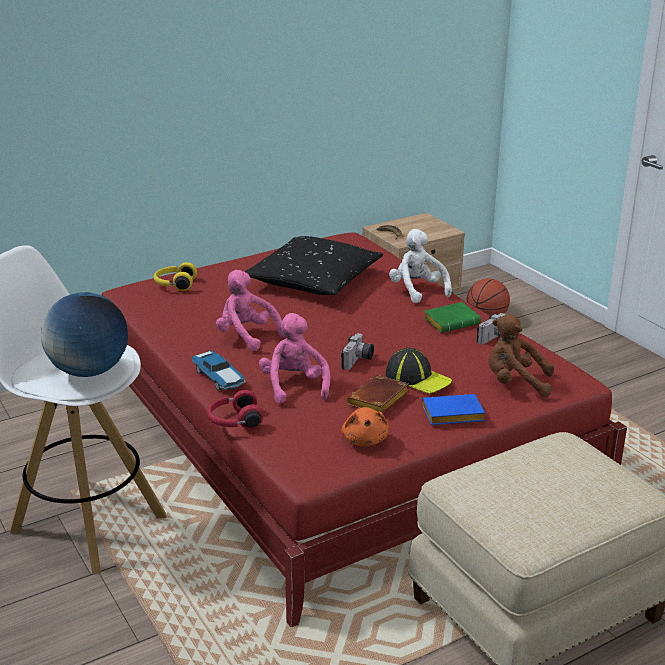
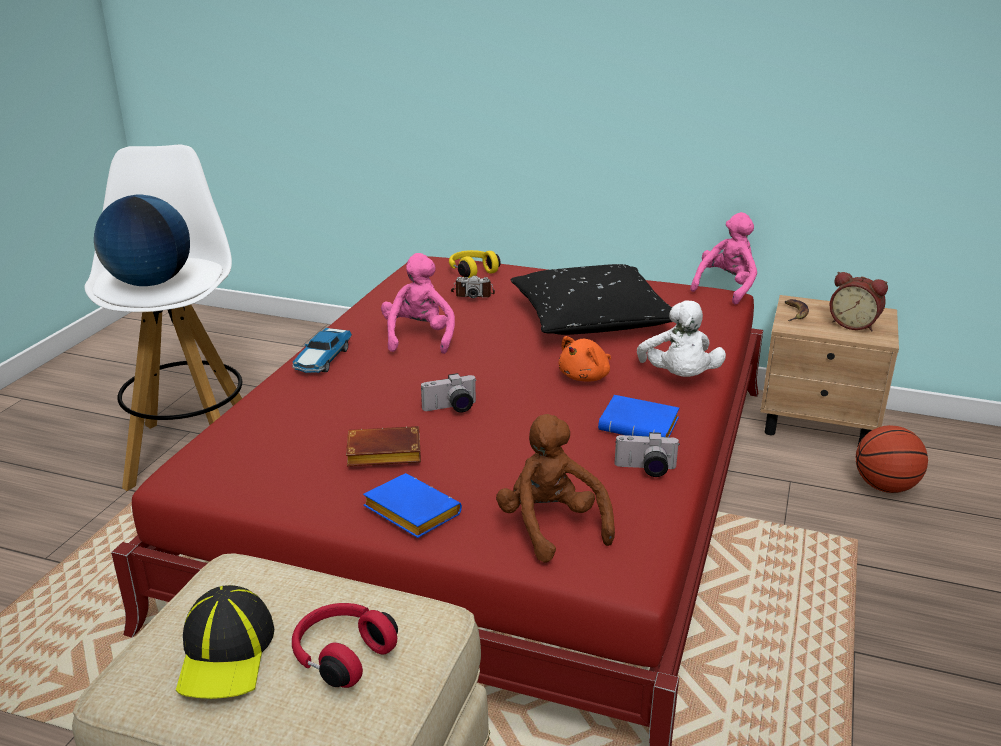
camera: 50 degrees right, 0 degrees up
red headphones [207,390,263,429] -> red headphones moved to [292,603,398,688]
pink plush toy [259,313,330,404] -> pink plush toy moved to [690,212,757,305]
orange plush toy [342,407,389,446] -> orange plush toy moved to [559,336,611,382]
cap [386,348,452,394] -> cap moved to [176,585,274,699]
white plush toy [389,229,452,303] -> white plush toy turned 150 degrees clockwise [637,300,726,377]
green book [423,302,481,333] -> blue book [598,395,679,437]
none -> camera [451,275,495,298]
none -> alarm clock [830,272,888,331]

